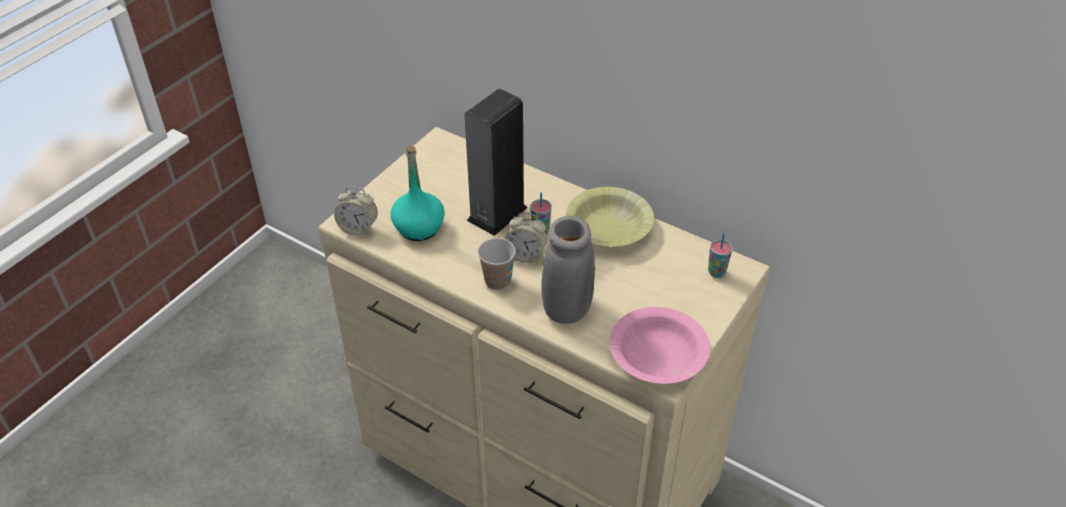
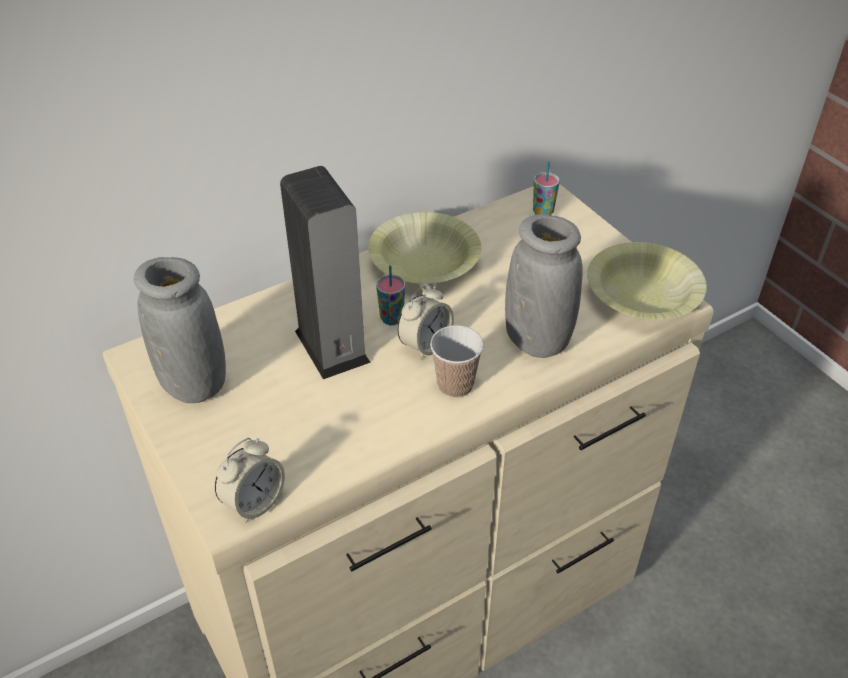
camera: 65 degrees left, 0 degrees up
turquoise bottle [390,145,445,241] -> none
pink bowl [610,307,710,384] -> yellow bowl [587,242,707,319]
none -> grey vase [134,257,226,403]

